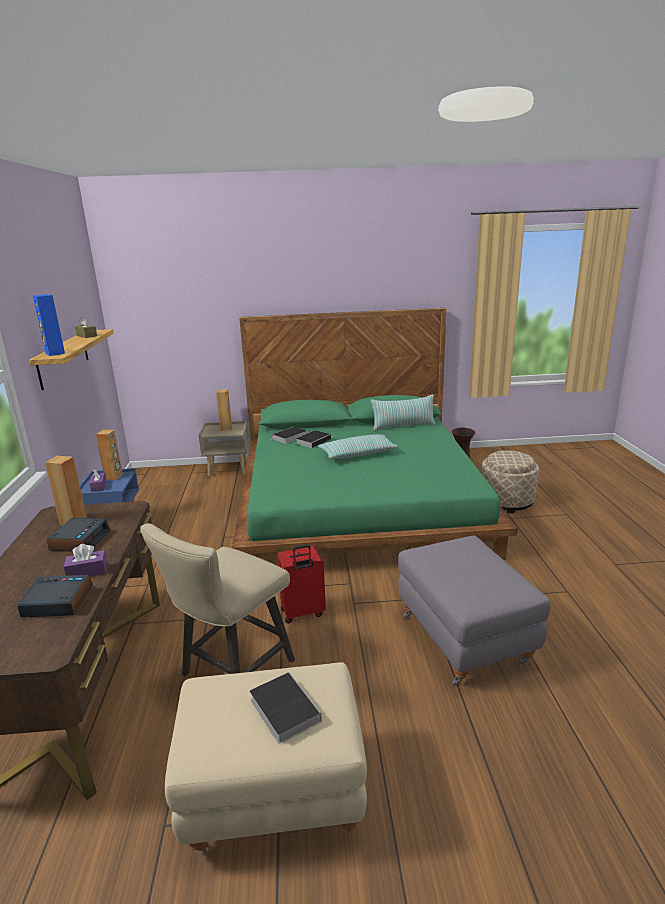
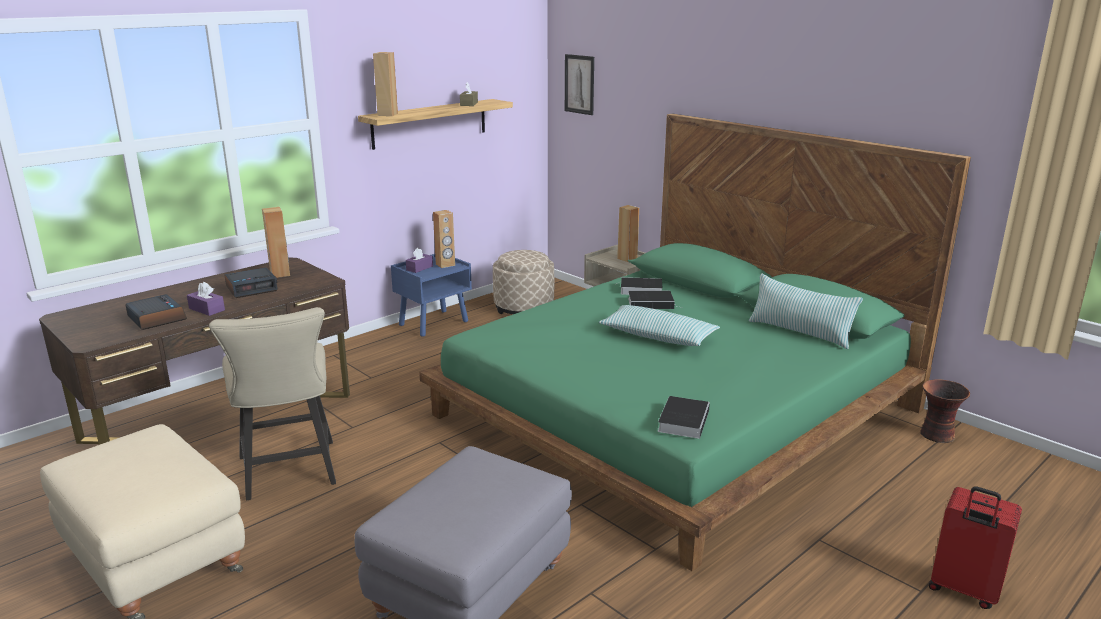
camera: 50 degrees right, 0 degrees up
blue speaker [33,294,65,356] -> brown speaker [373,52,398,116]
beige chair [140,523,295,676] -> beige chair turned 105 degrees counterclockwise [209,307,336,500]
book [250,672,322,744] -> book moved to [658,396,710,439]
red suitcase [277,544,326,624] -> red suitcase moved to [929,486,1022,609]
beige ottoman [481,450,539,514] -> beige ottoman moved to [493,250,554,314]
none -> picture [565,54,594,115]

